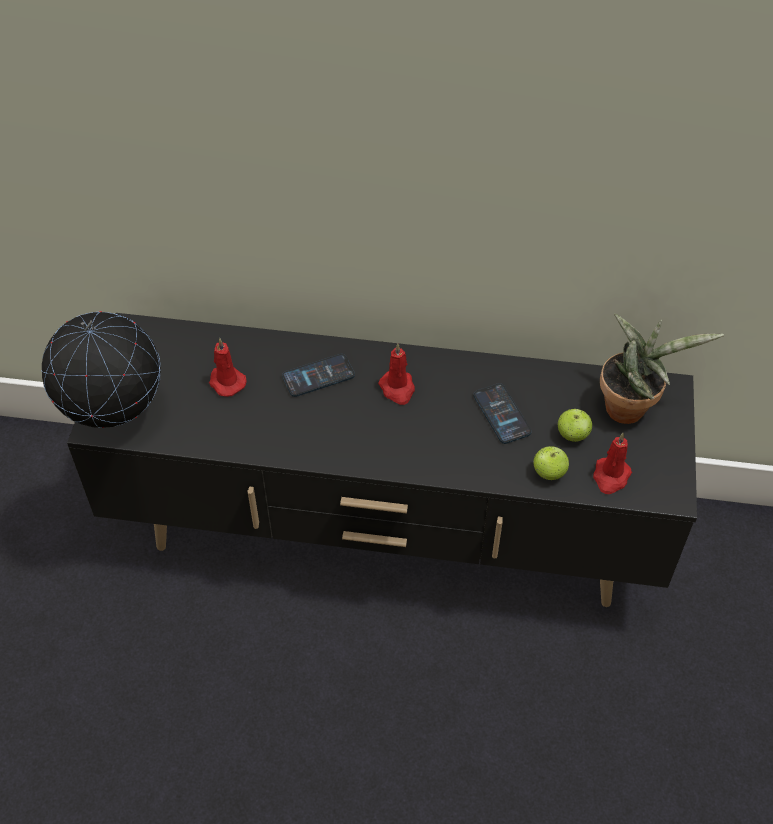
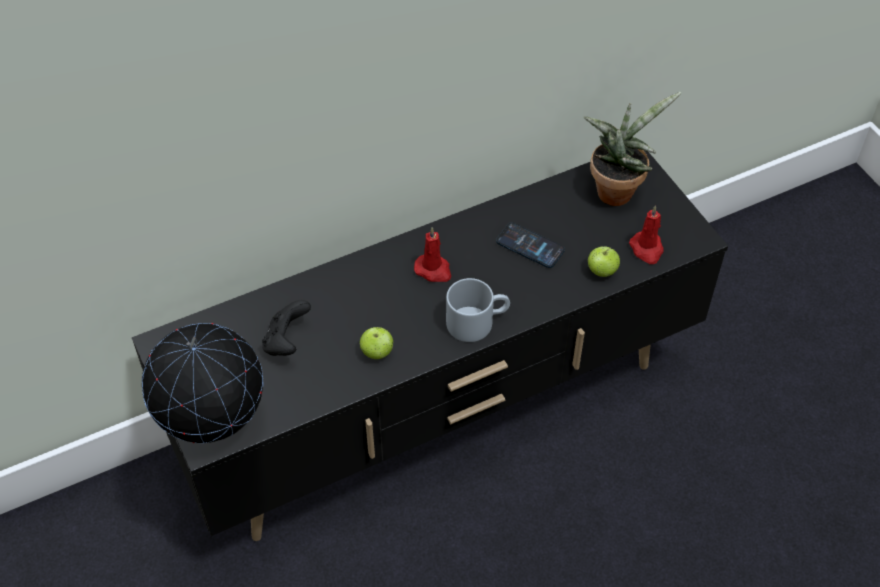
camera: 35 degrees left, 0 degrees up
red candle [209,338,247,397] -> black game controller [262,300,311,356]
phone [282,354,355,397] -> none
apple [558,409,592,442] -> apple moved to [360,327,393,359]
none -> grey mug [446,278,510,342]

